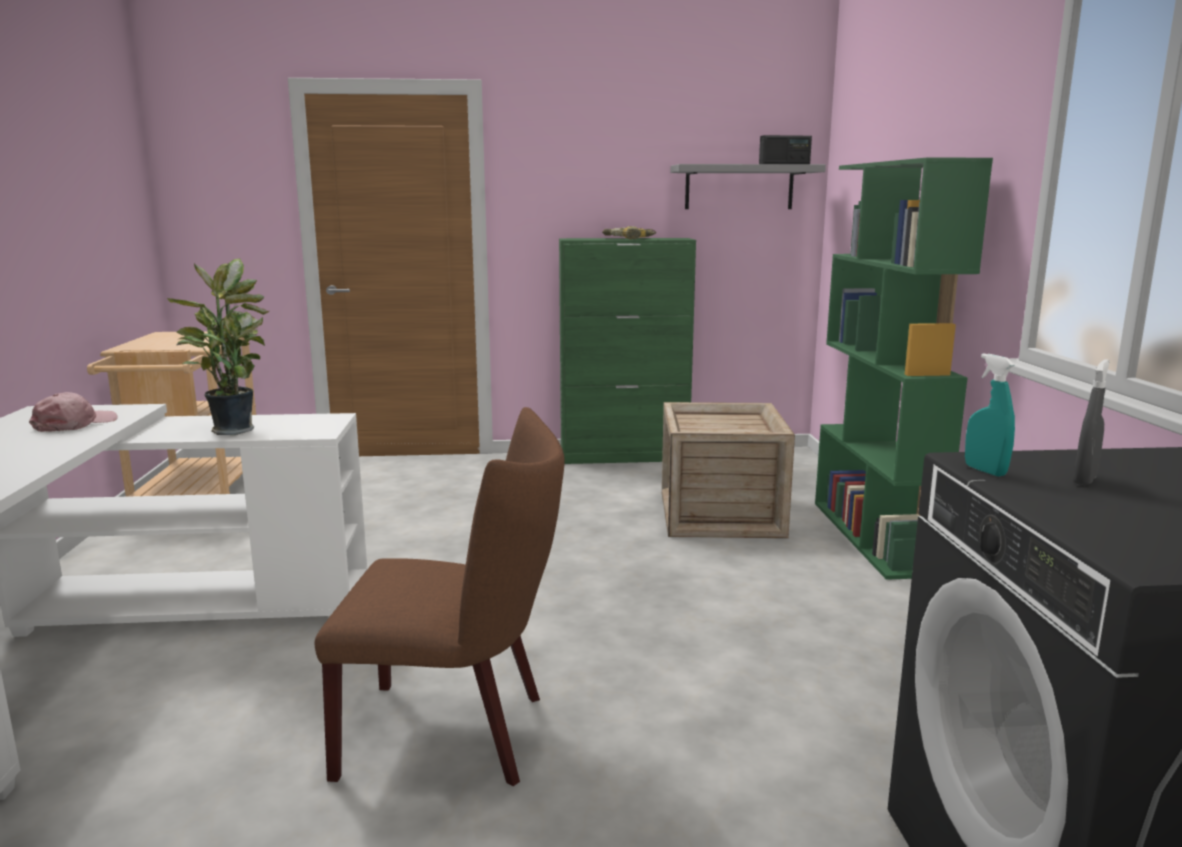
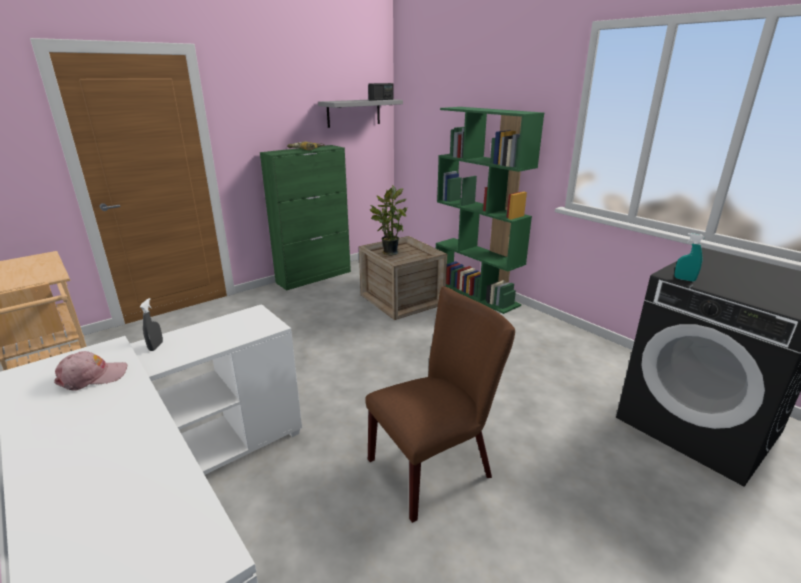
camera: 35 degrees left, 10 degrees up
pink cap [29,392,118,432] -> pink cap turned 75 degrees clockwise [54,351,127,390]
potted plant [167,259,269,435] -> potted plant moved to [370,185,407,256]
grey spray bottle [1073,359,1110,485] -> grey spray bottle moved to [140,298,163,351]

